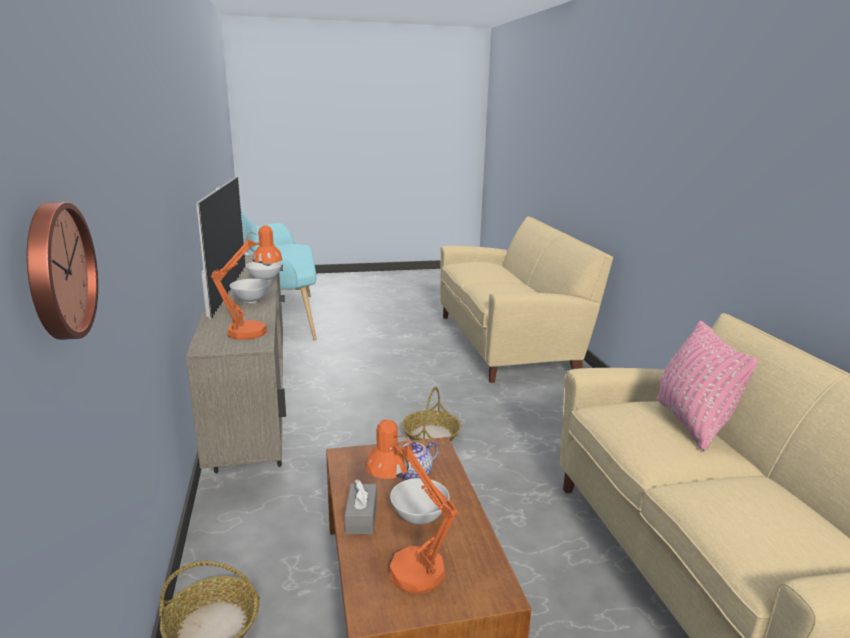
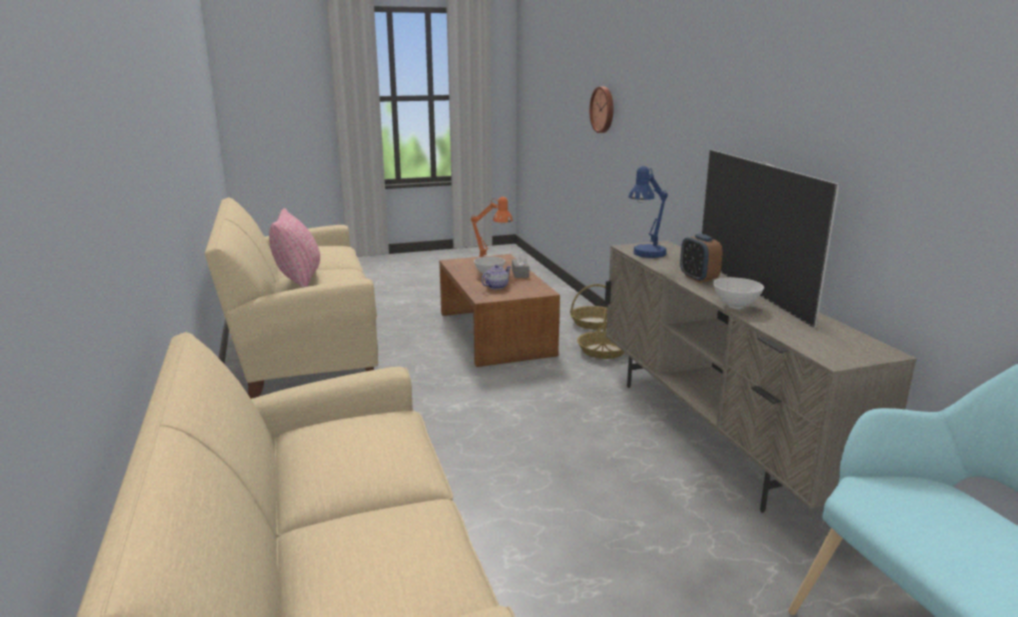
camera: 175 degrees right, 0 degrees up
orange table lamp [211,225,282,340] -> blue table lamp [628,166,668,258]
white bowl [230,279,270,303] -> alarm clock [680,234,723,283]
basket [402,387,461,441] -> basket moved to [577,307,625,359]

